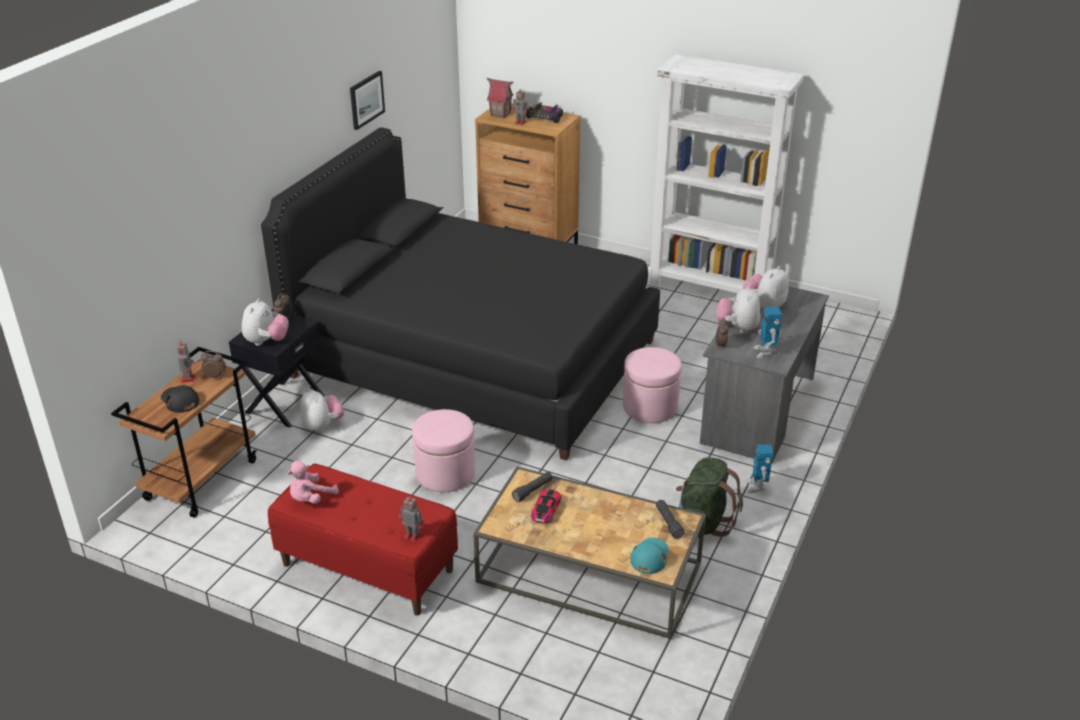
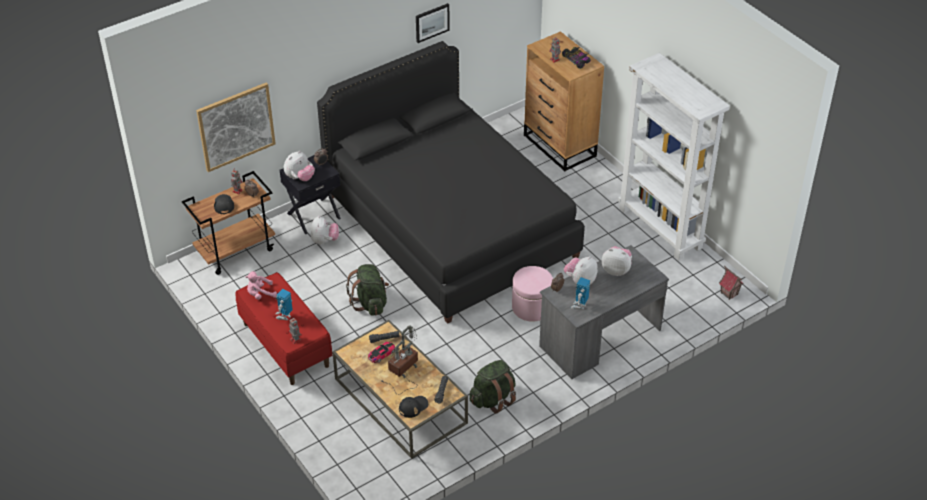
camera: 30 degrees right, 10 degrees up
pink ottoman [412,409,475,492] -> green backpack [346,264,389,316]
toy house [486,78,514,118] -> toy house moved to [719,266,744,300]
turquoise cap [630,538,669,574] -> black cap [399,396,428,418]
plush toy [743,266,789,307] -> plush toy turned 45 degrees clockwise [602,246,632,276]
toy robot [746,444,773,493] -> toy robot moved to [275,289,293,320]
none -> picture [196,82,276,172]
none -> table lamp [381,325,418,395]

